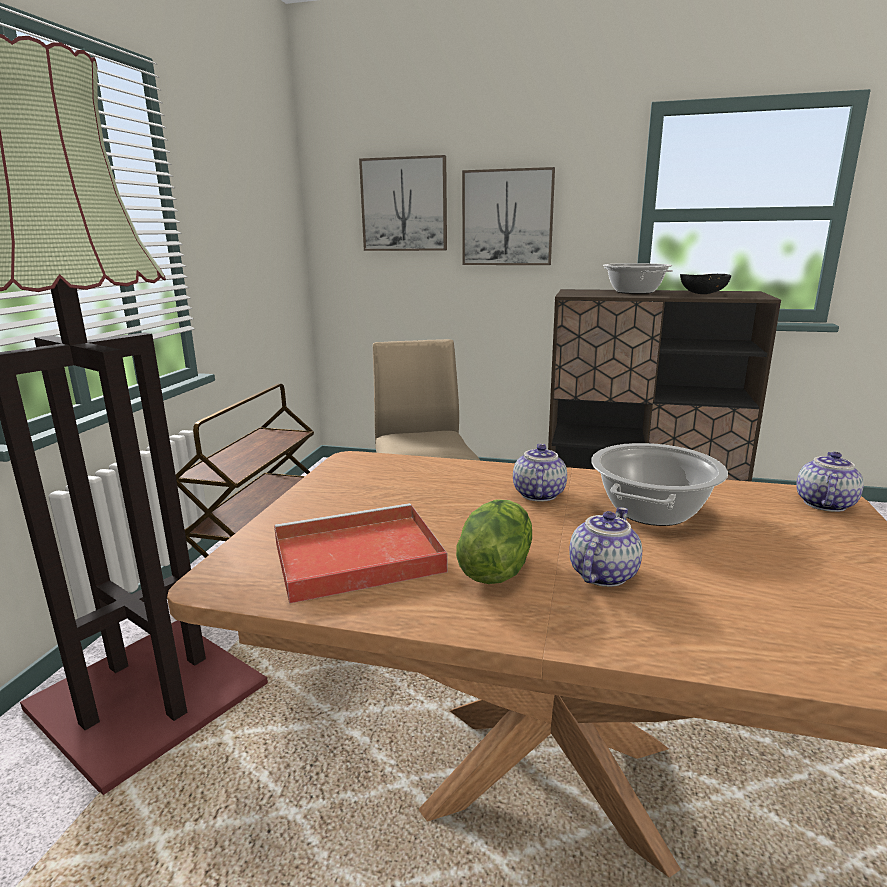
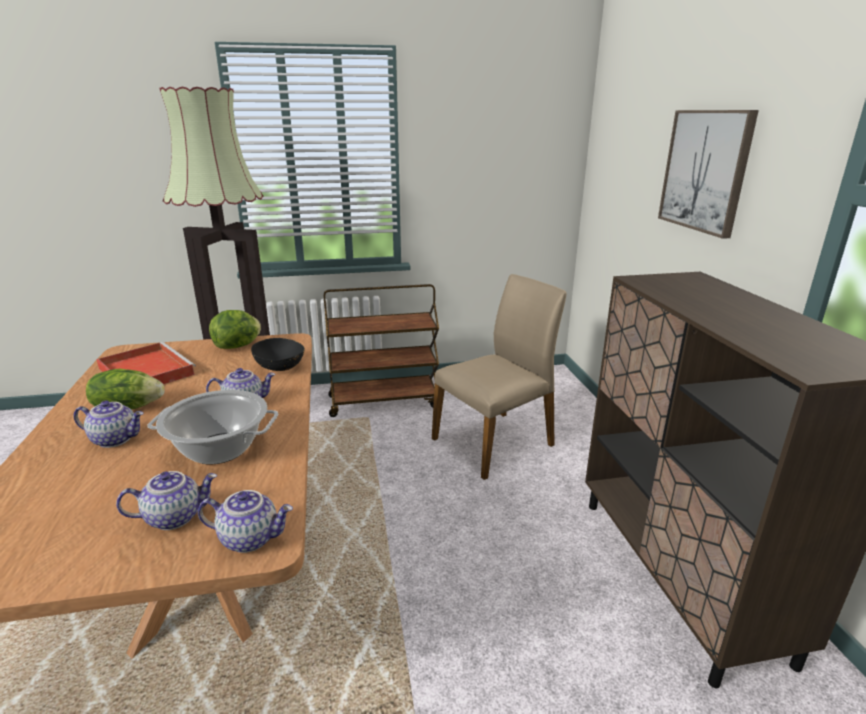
camera: 65 degrees right, 5 degrees up
picture [359,155,447,251] -> none
cooking pot [603,263,673,294] -> none
black bowl [680,274,731,294] -> black bowl moved to [251,338,305,371]
none -> teapot [116,471,217,530]
none -> lettuce [209,310,261,349]

